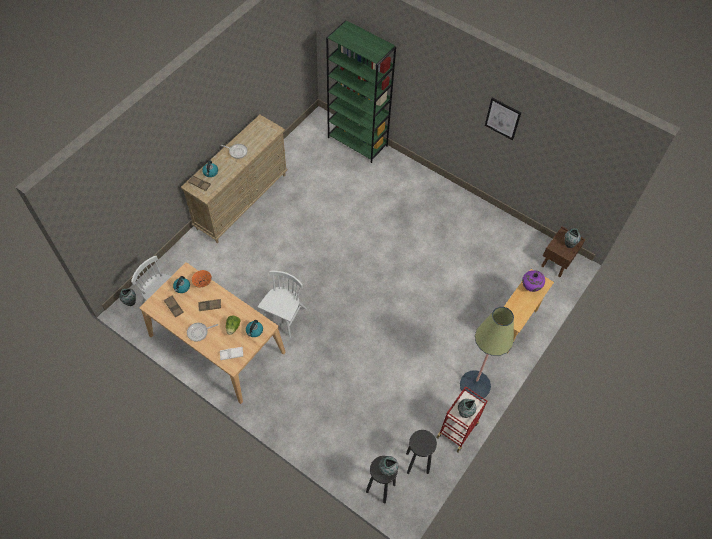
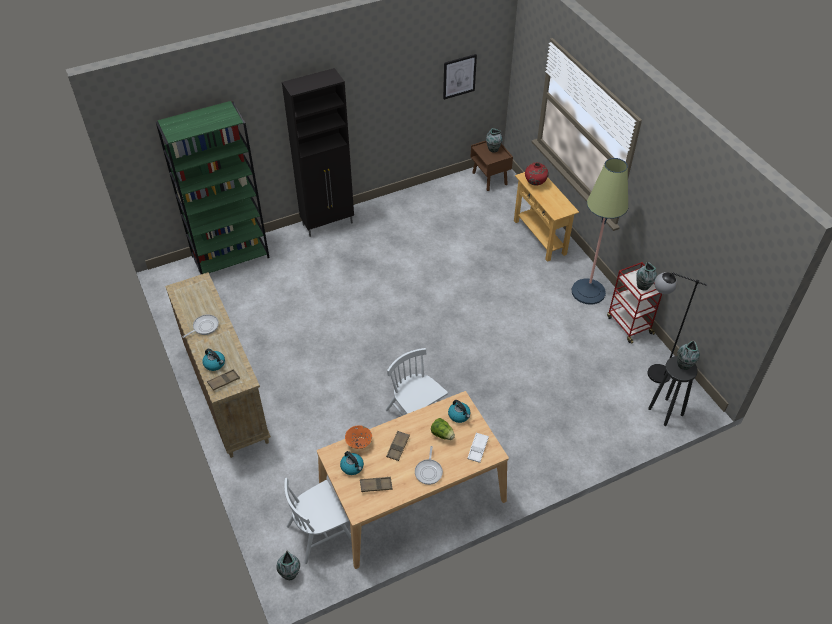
camera: 60 degrees left, 10 degrees down
black stool [406,430,437,474] -> black floor lamp [648,272,707,383]
picture [485,98,521,140] -> picture moved to [443,54,477,100]
purple vase [522,270,545,292] -> red vase [525,162,549,186]
none -> black cabinet [282,68,354,237]

